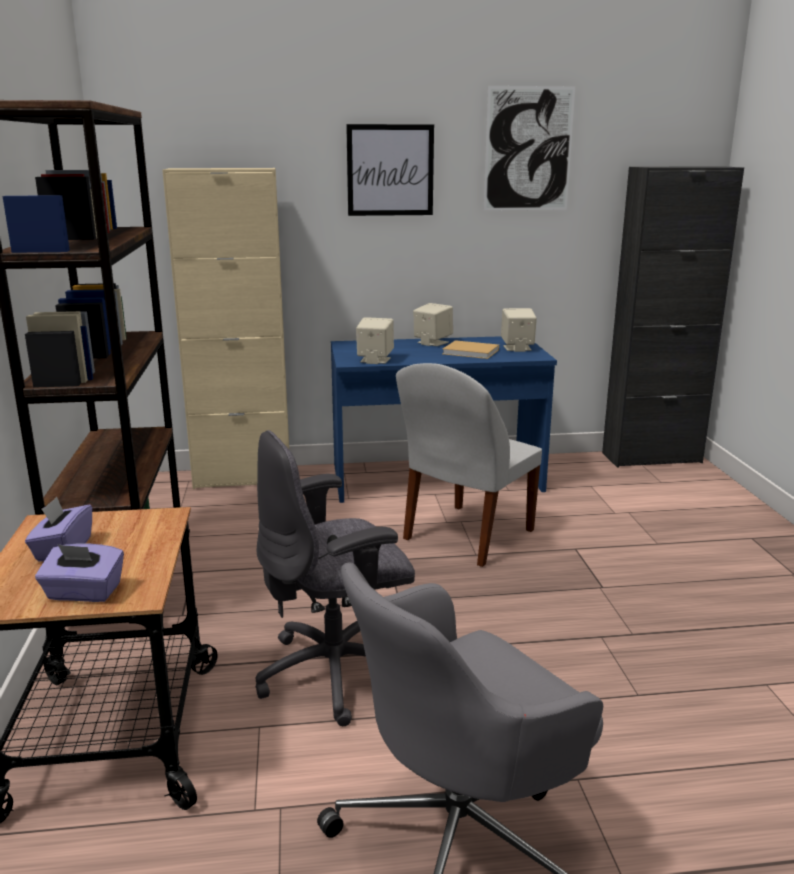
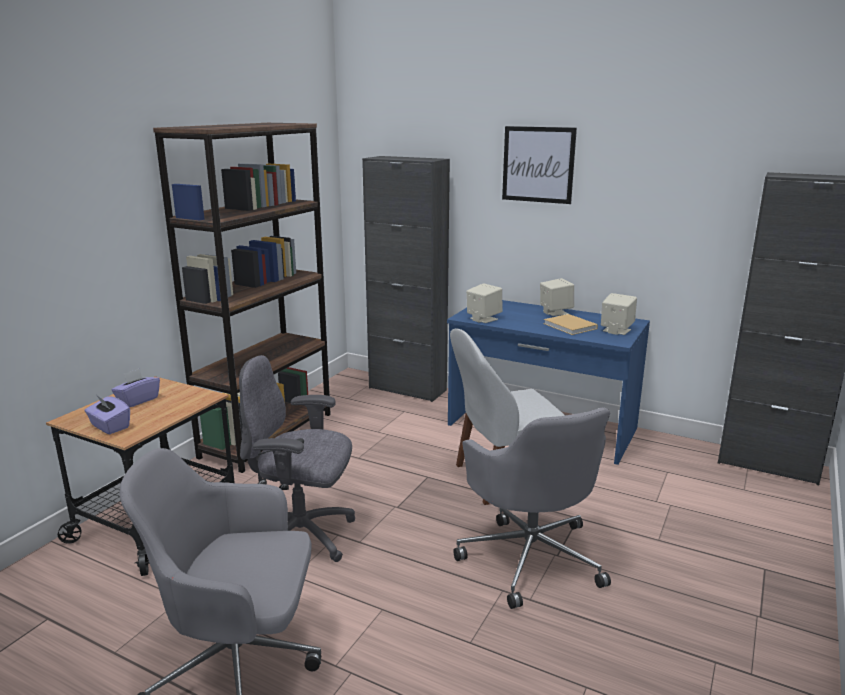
camera: 35 degrees right, 0 degrees up
beige cabinet [162,168,289,489] -> black cabinet [362,156,450,402]
picture [483,86,575,211] -> none
none -> grey office chair [453,407,611,609]

